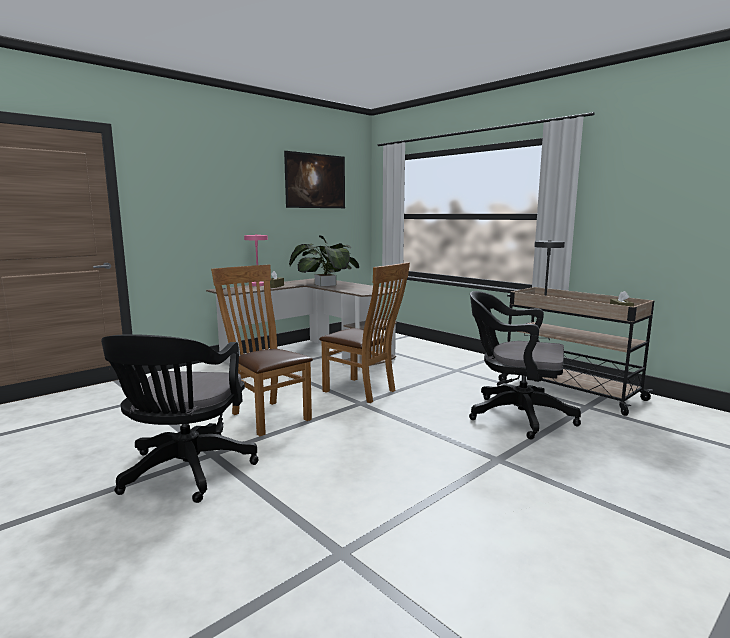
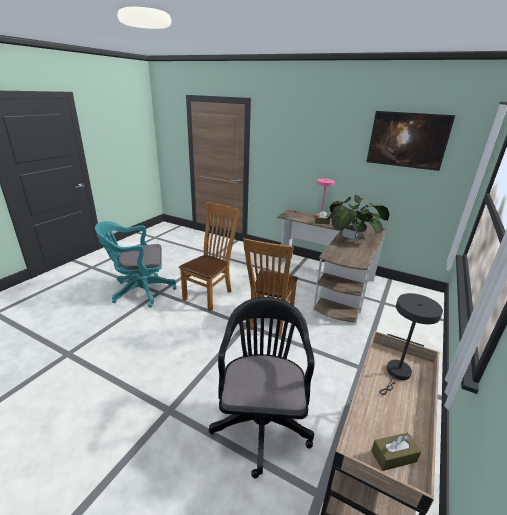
camera: 70 degrees right, 15 degrees up
black office chair [101,334,258,503] -> turquoise office chair [95,221,177,308]

